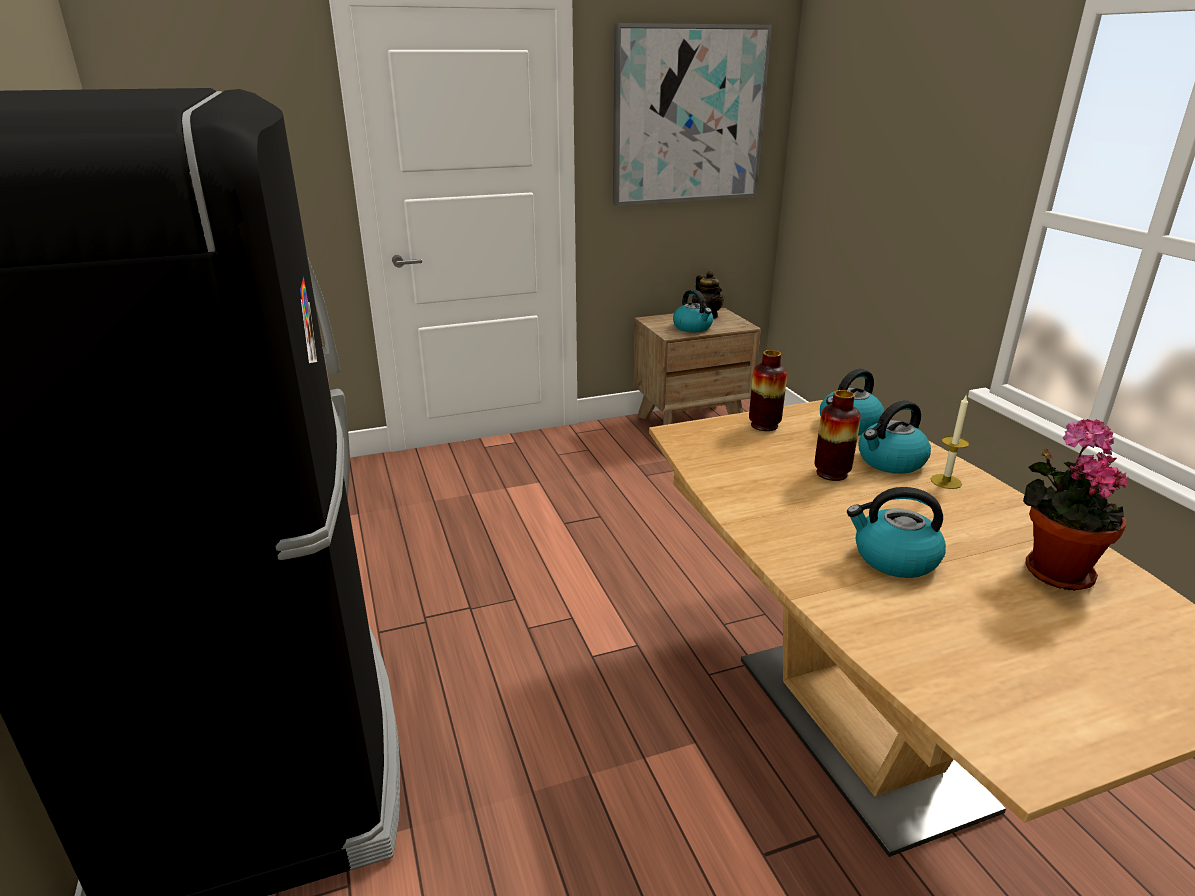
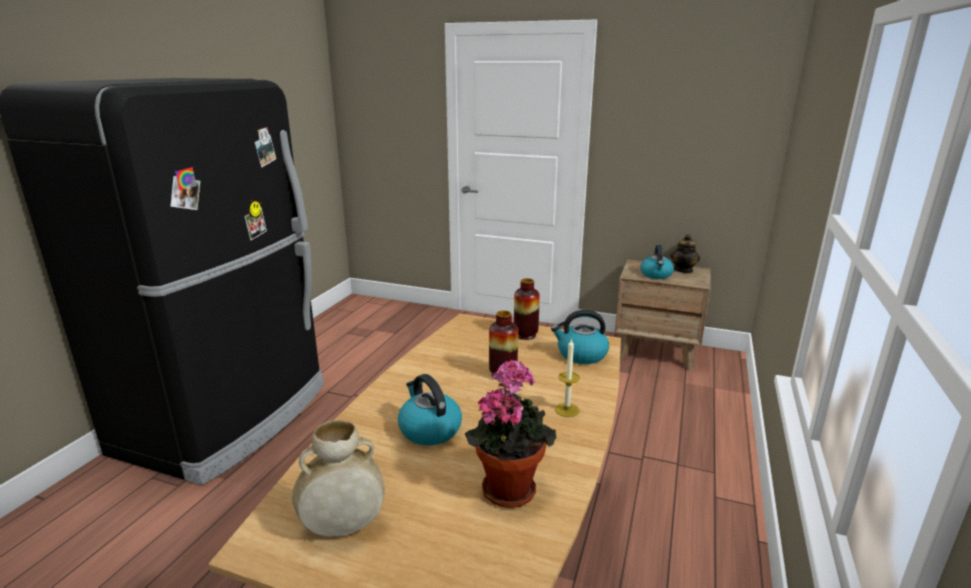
camera: 40 degrees right, 5 degrees down
picture [613,23,772,206] -> none
kettle [858,400,931,474] -> none
none -> beige vase [292,420,385,537]

